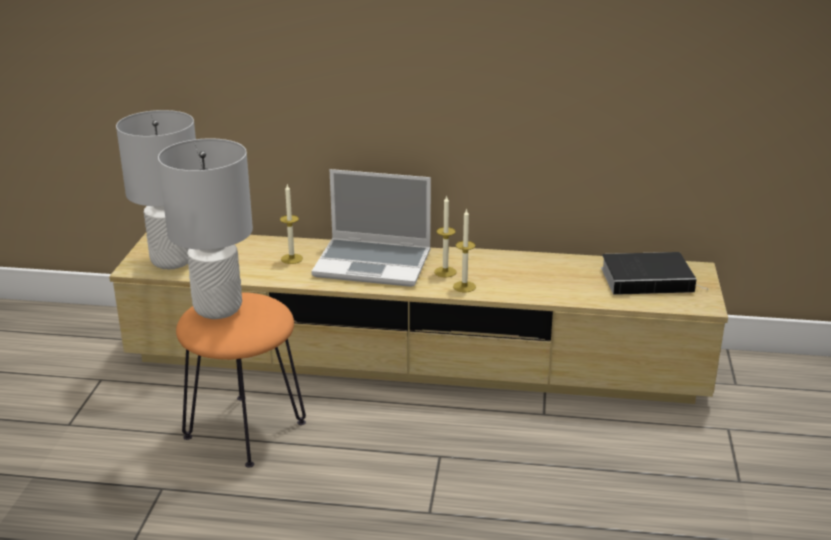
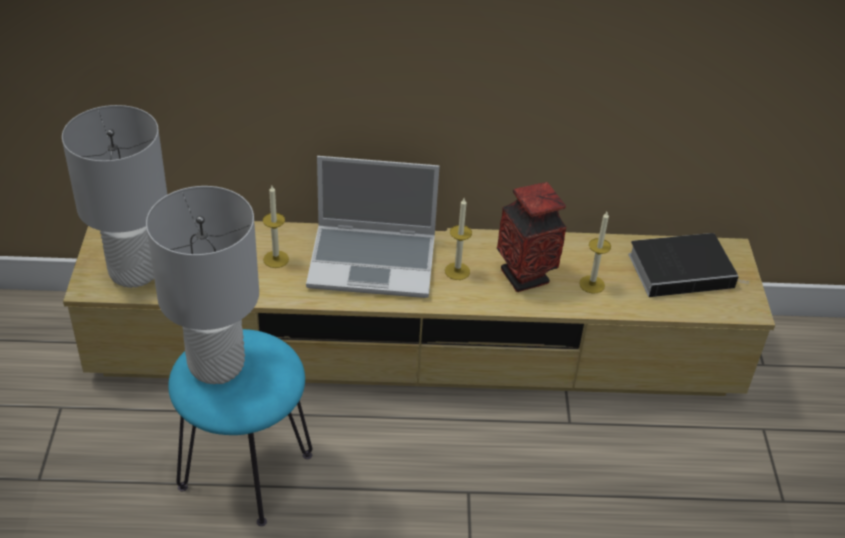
camera: 10 degrees left, 15 degrees up
orange stool [176,292,306,467] -> turquoise stool [168,329,312,526]
candle [453,208,476,292] -> candle moved to [579,212,611,294]
none -> vase [497,182,566,292]

